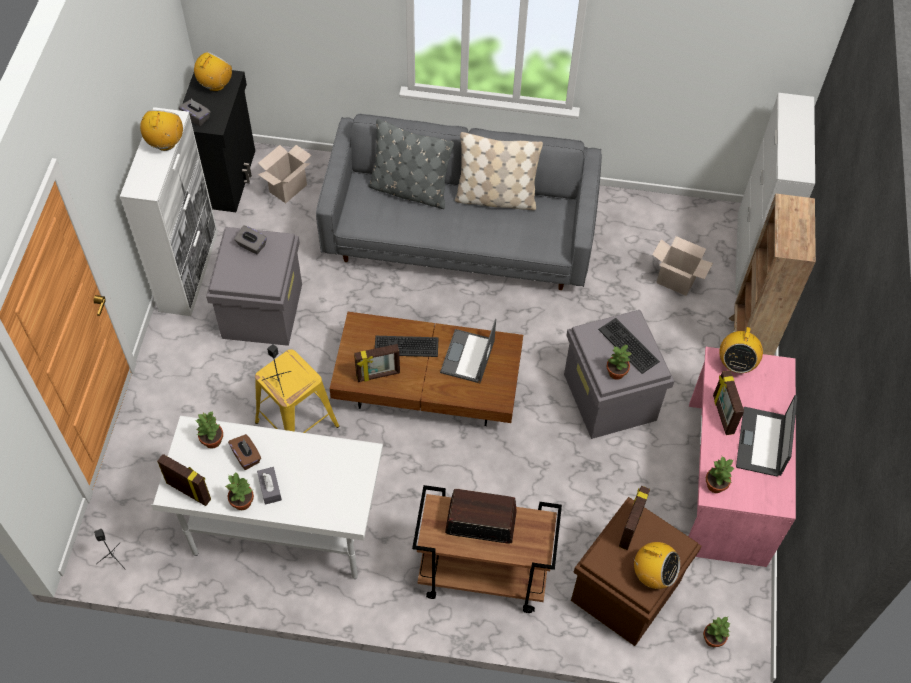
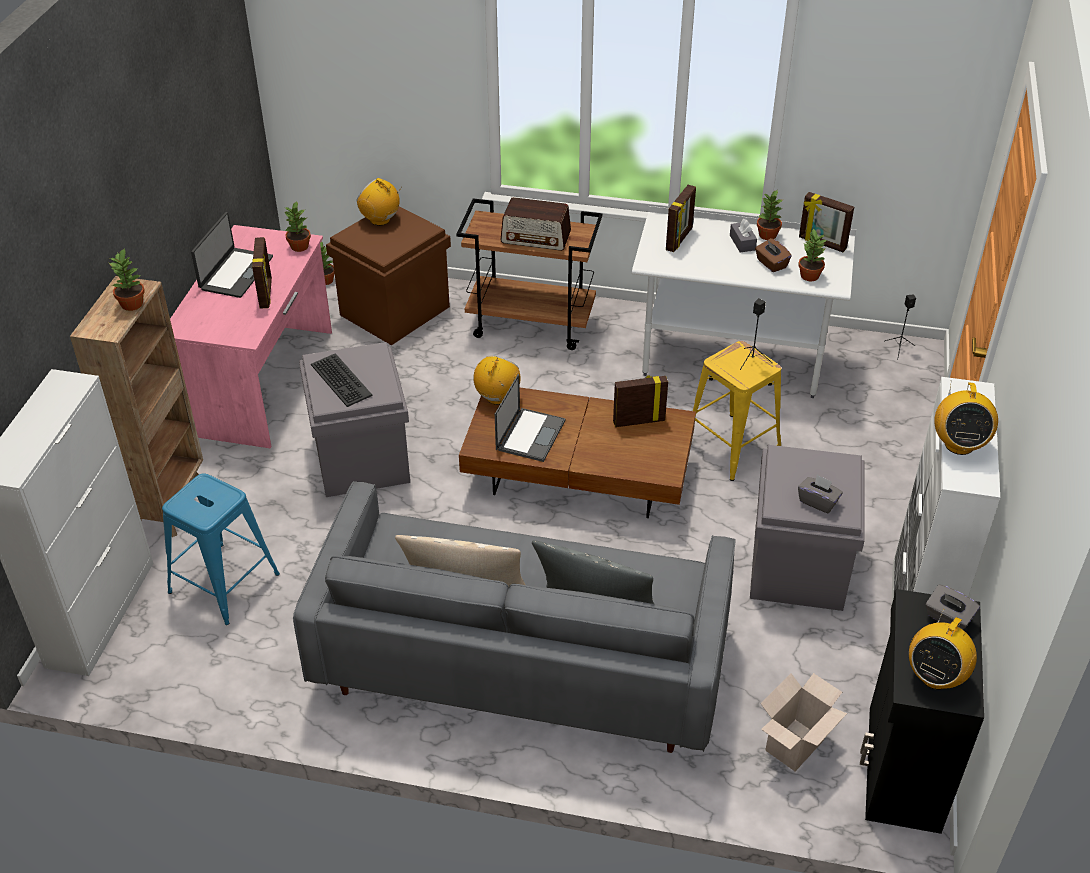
camera: 175 degrees left, 15 degrees down
keyboard [375,336,439,357] -> none
potted plant [607,344,631,380] -> potted plant moved to [109,248,145,311]
picture frame [619,486,650,550] -> picture frame moved to [666,185,696,252]
cardboard box [652,236,713,296] -> blue stool [162,473,280,625]
radio [719,322,763,373] -> radio moved to [473,355,521,405]

